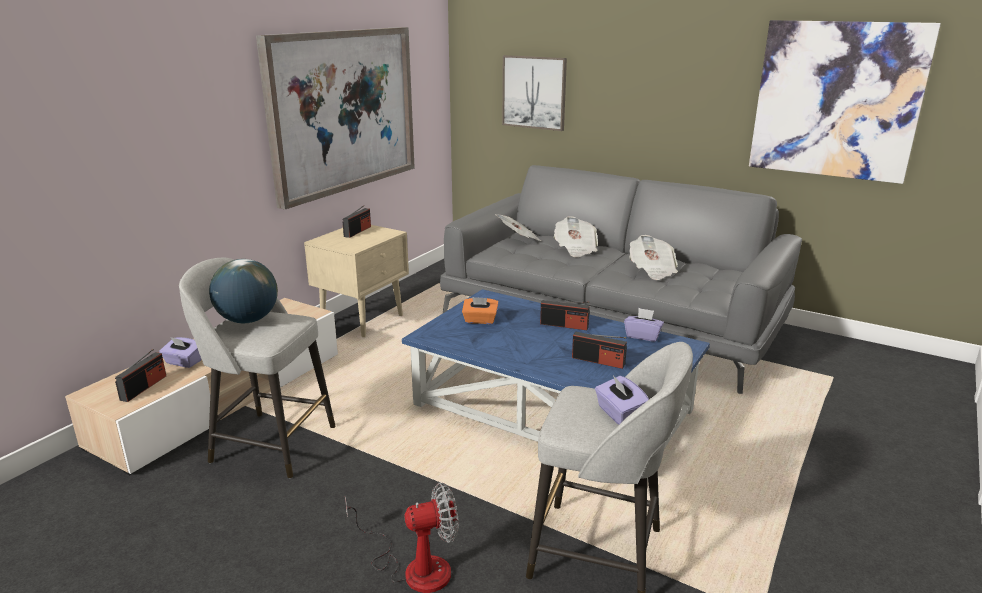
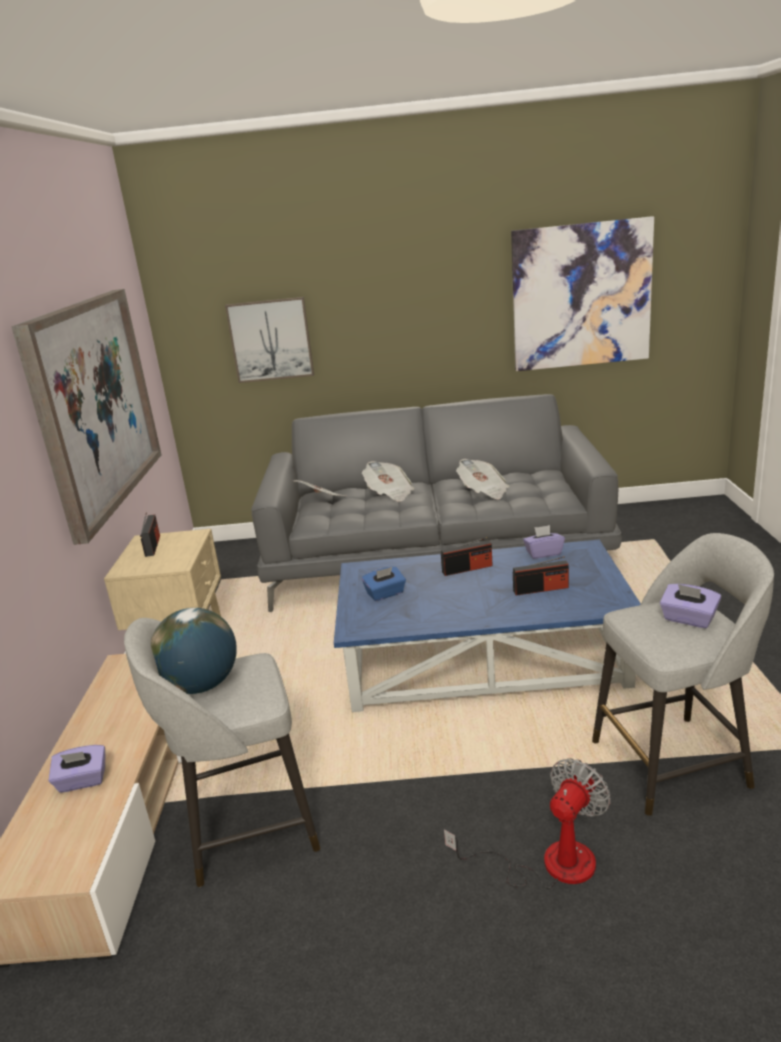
camera: 30 degrees left, 0 degrees up
radio [115,349,166,402] -> none
orange tissue box [462,297,499,324] -> blue tissue box [362,567,406,601]

